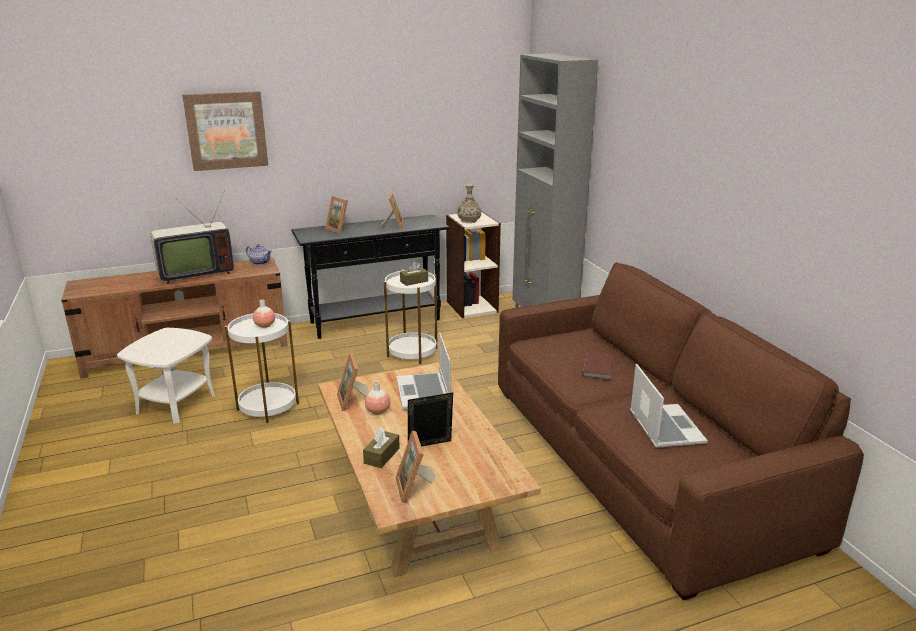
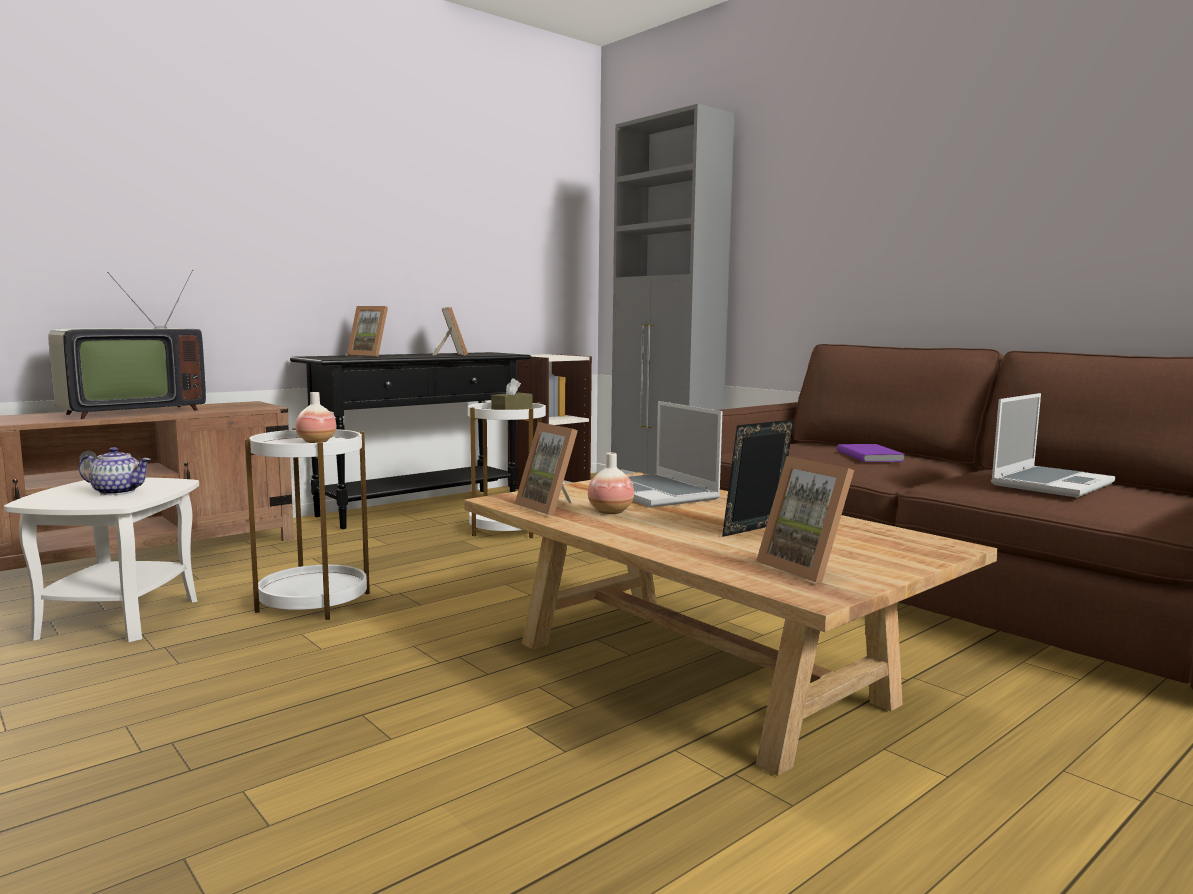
camera: 20 degrees left, 15 degrees down
picture [182,91,268,171] -> none
teapot [246,244,272,265] -> teapot moved to [79,447,151,495]
brown tissue box [363,427,400,468] -> none
vase [457,184,481,223] -> none
brown book [582,353,614,380] -> purple book [837,444,905,462]
laptop [630,364,708,448] -> laptop turned 75 degrees clockwise [991,393,1116,498]

